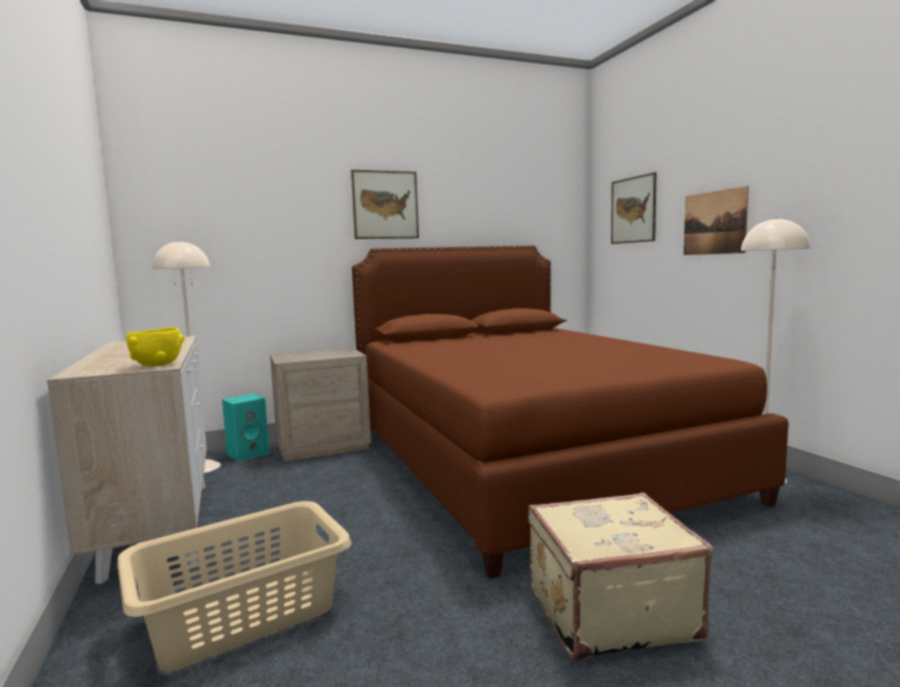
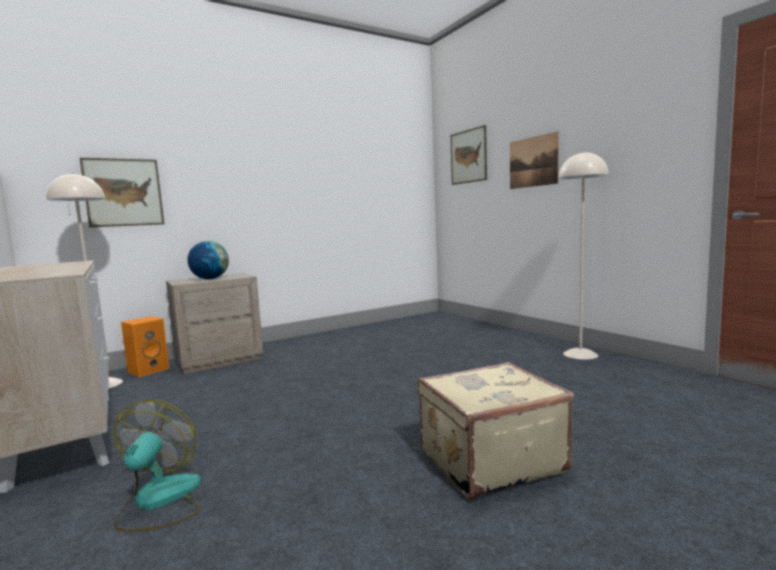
camera: 10 degrees left, 0 degrees up
beige laundry basket [117,501,352,672] -> fan [113,400,201,532]
yellow bowl [126,327,185,367] -> none
turquoise speaker [222,394,270,461] -> orange speaker [121,316,169,377]
picture [351,170,419,239] -> picture moved to [79,158,164,227]
brown bed [352,246,789,579] -> none
none -> globe [187,241,229,279]

